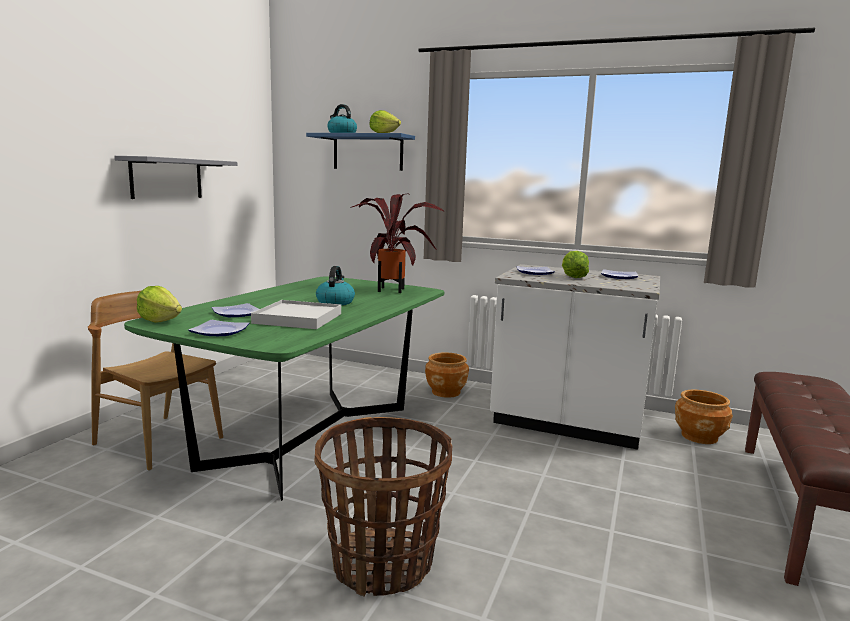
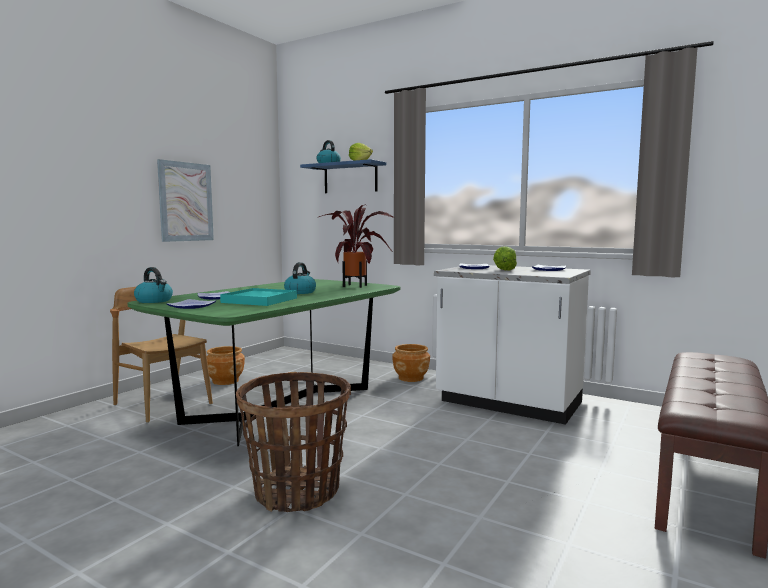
camera: 10 degrees right, 5 degrees down
grey shelf [114,156,237,199] -> picture [157,159,214,242]
lettuce [137,286,182,323] -> kettle [134,267,173,303]
white tray [251,300,341,329] -> turquoise tray [220,288,297,306]
brown planter [675,390,733,444] -> brown planter moved to [207,346,245,385]

